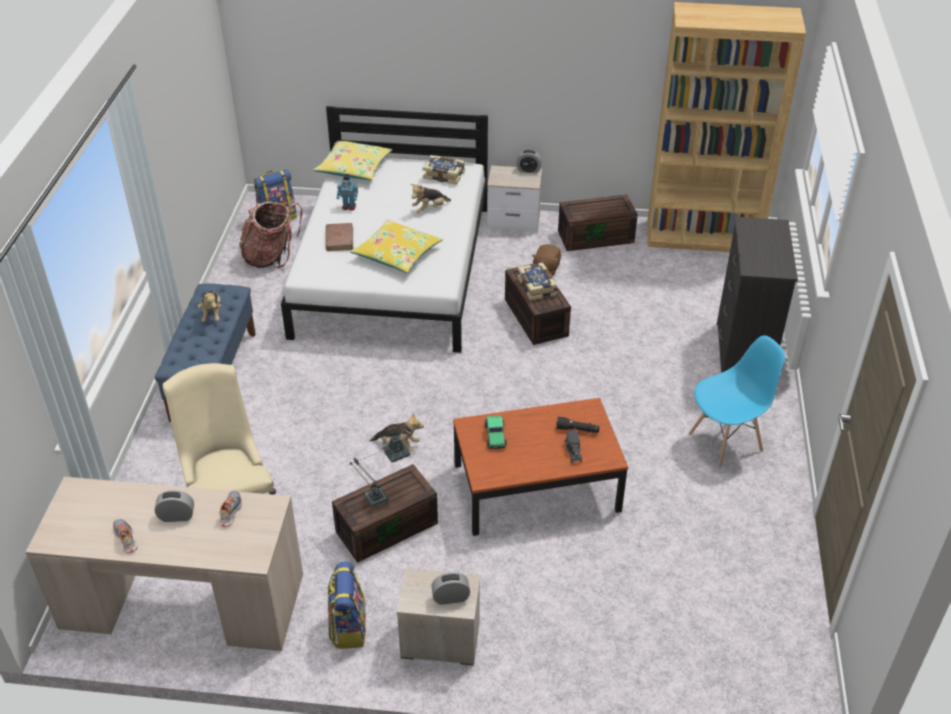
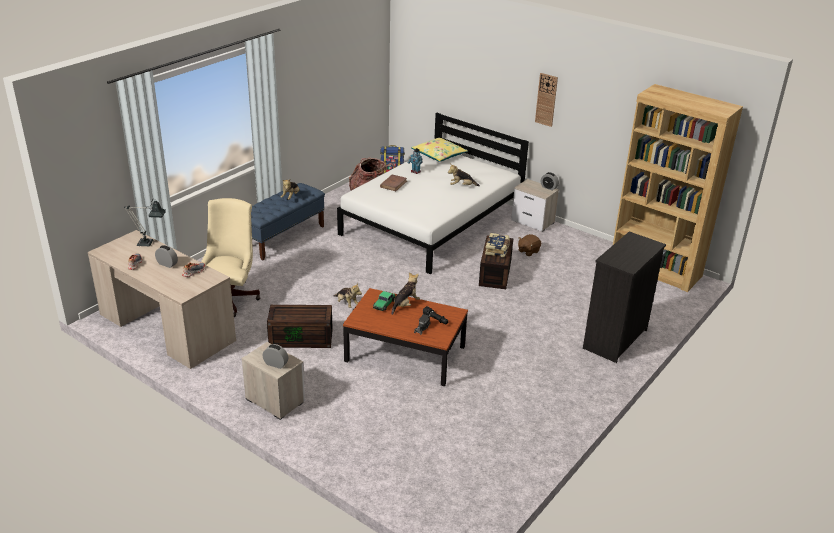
camera: 30 degrees right, 10 degrees down
backpack [328,562,366,649] -> none
yellow pillow [350,219,443,273] -> none
table lamp [350,434,410,507] -> table lamp moved to [124,201,166,246]
book [423,155,465,185] -> none
brown storage box [558,195,638,251] -> none
blue chair [688,335,785,468] -> none
none -> plush toy [391,272,420,315]
none -> wall clock [535,73,558,127]

